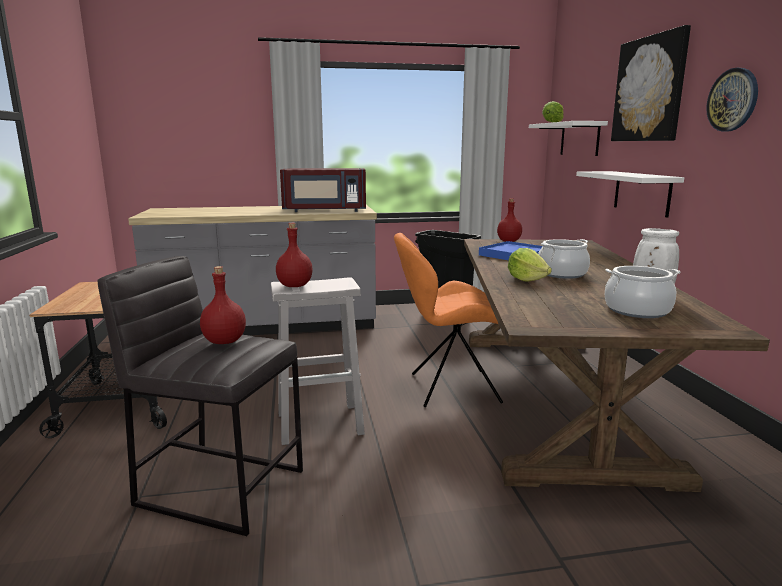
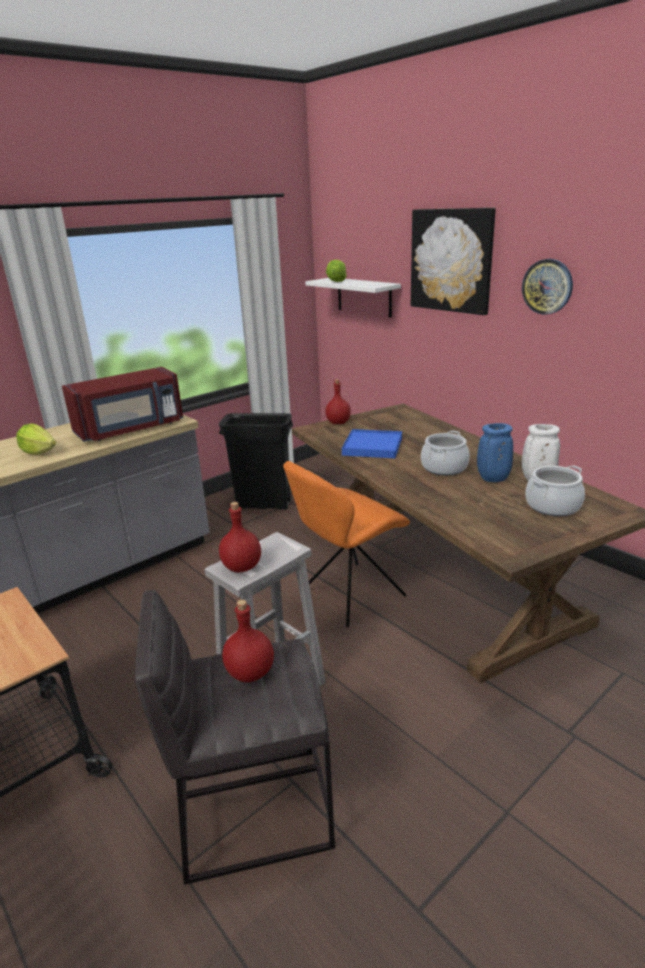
camera: 30 degrees left, 10 degrees up
lettuce [508,248,552,281] -> lettuce moved to [16,423,56,455]
white shelf [576,171,684,218] -> none
none -> blue vase [477,423,513,482]

